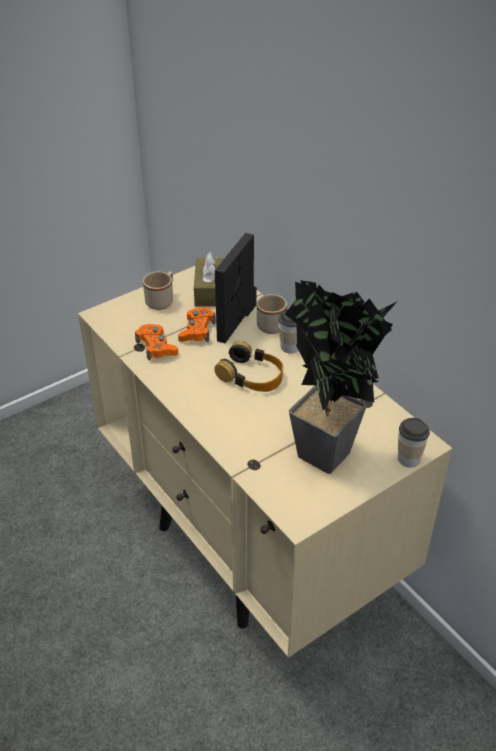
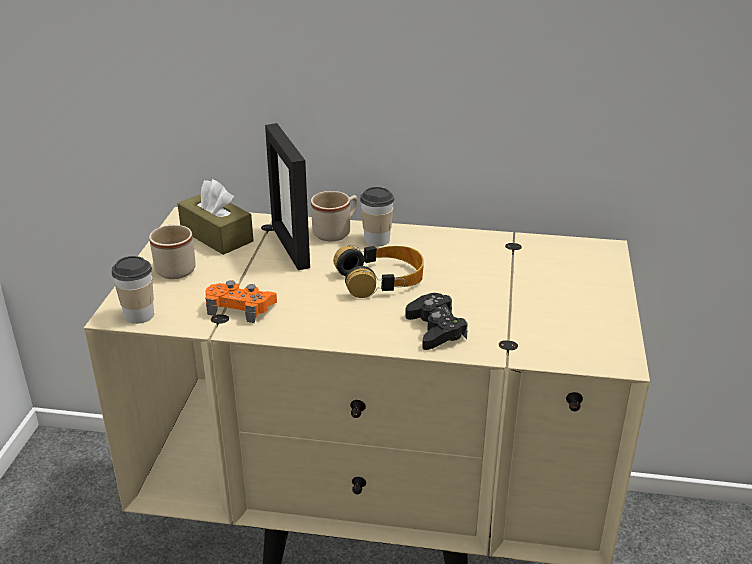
camera: 45 degrees left, 10 degrees down
orange game controller [178,307,216,342] -> none
potted plant [285,280,398,474] -> none
cup [398,418,430,468] -> cup moved to [112,256,154,324]
none -> black game controller [405,293,468,350]

